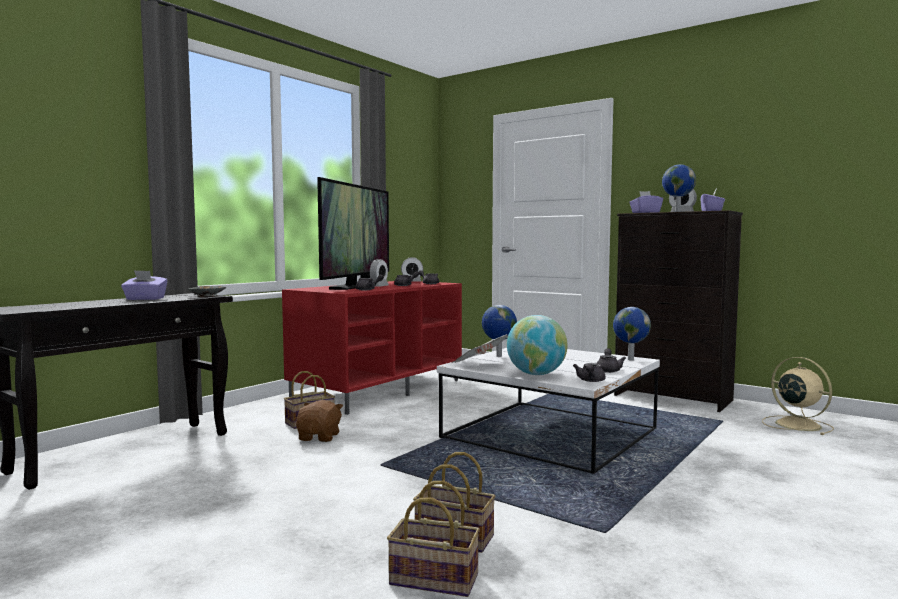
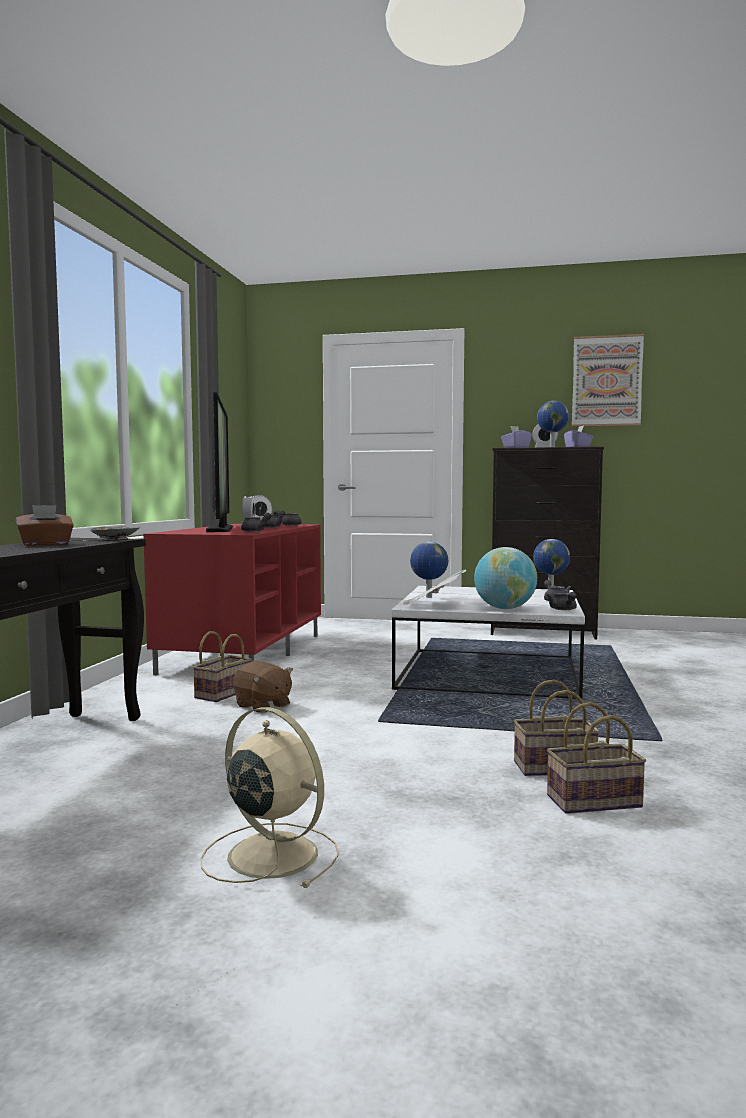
camera: 25 degrees left, 0 degrees up
purple tissue box [121,270,168,300] -> brown tissue box [16,505,74,546]
brown plush toy [296,400,343,442] -> brown plush toy turned 150 degrees clockwise [233,661,293,713]
beige fan [762,357,834,435] -> beige fan moved to [201,707,339,888]
none -> picture [572,334,644,427]

